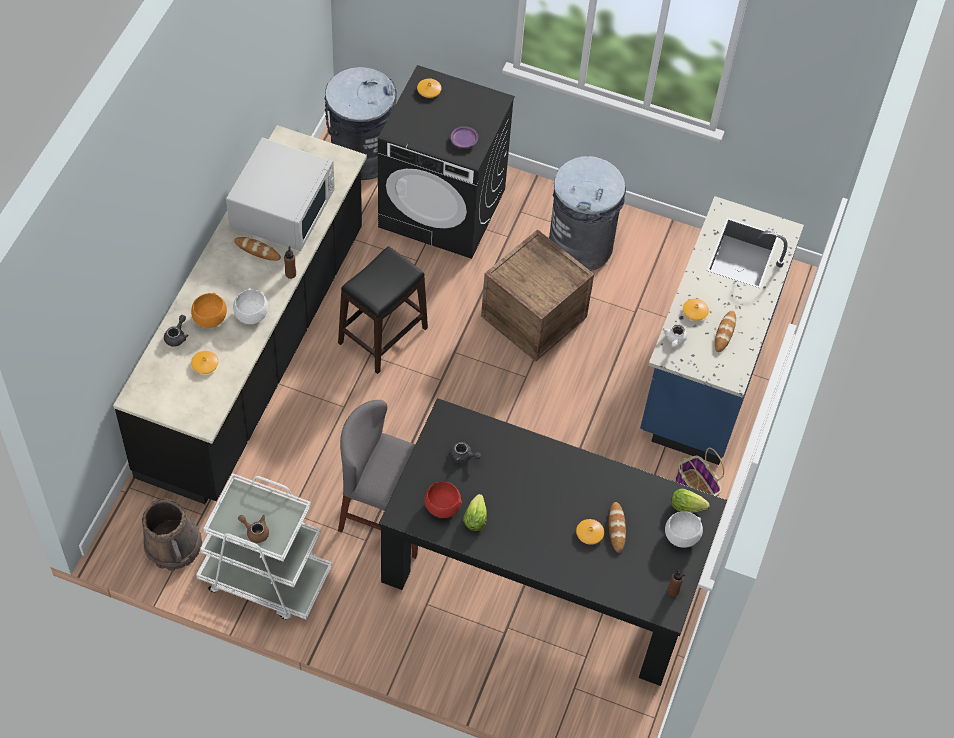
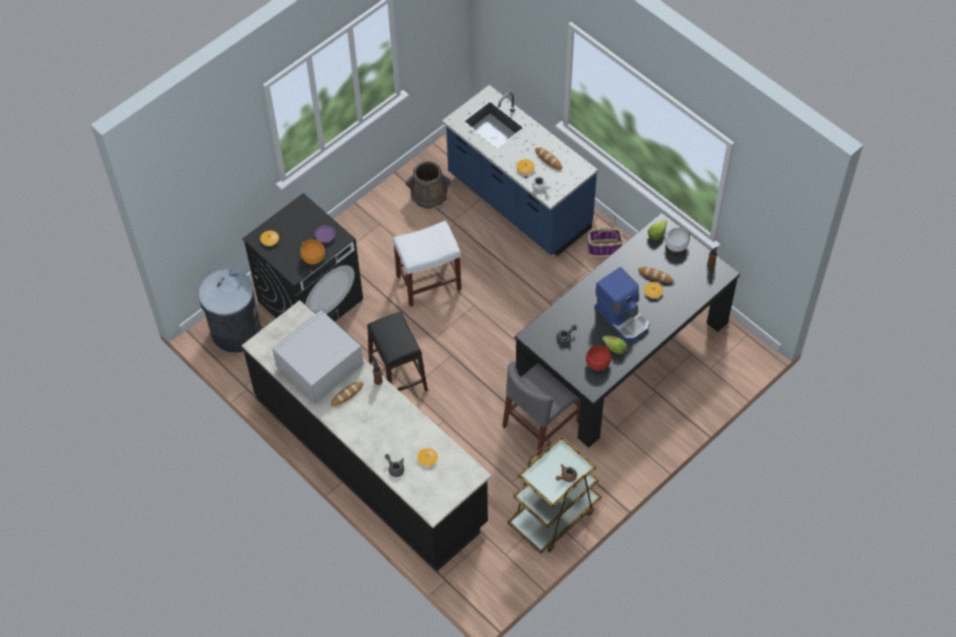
camera: 60 degrees left, 0 degrees up
brown bucket [142,498,202,571] -> brown bucket moved to [405,161,451,209]
orange bowl [191,293,227,328] -> orange bowl moved to [300,239,325,265]
white cart [196,473,332,620] -> brown cart [508,435,601,554]
white microwave [226,137,335,251] -> white microwave turned 90 degrees counterclockwise [272,310,364,403]
white bowl [233,288,268,324] -> none
crate [481,229,594,361] -> white stool [393,221,461,307]
grey trash can [549,156,626,271] -> none
none -> coffee machine [594,267,650,341]

